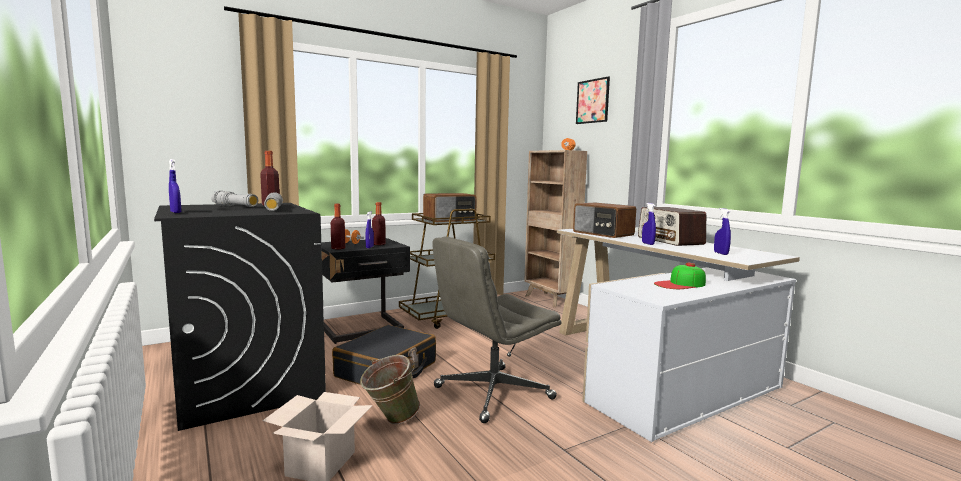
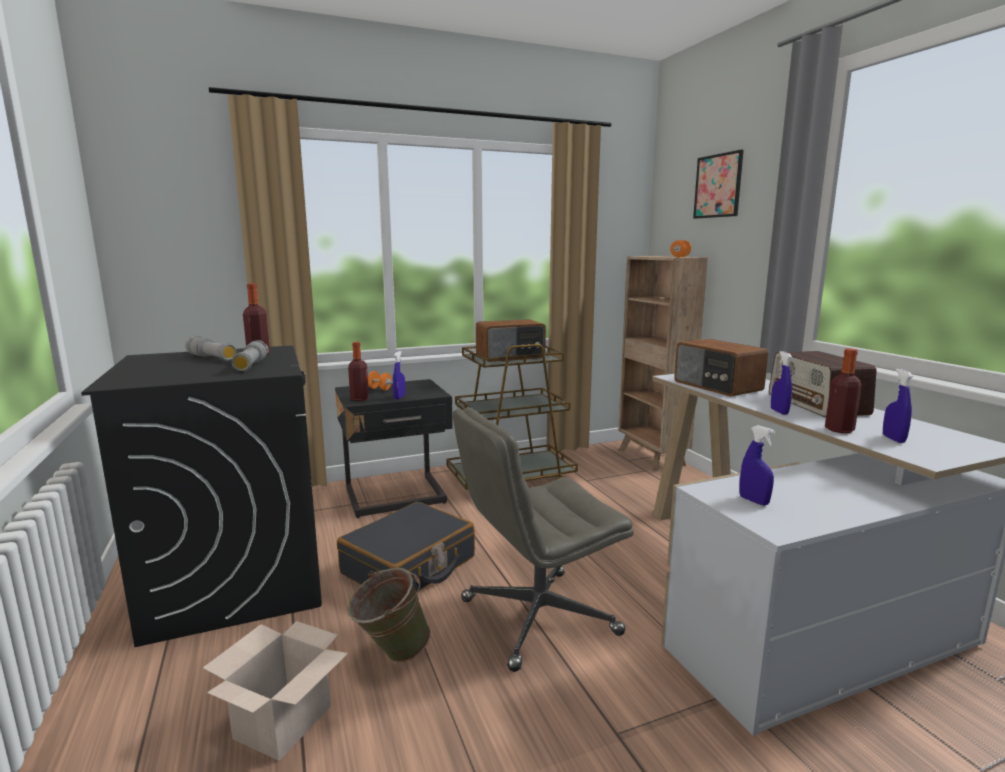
camera: 10 degrees right, 5 degrees up
blue spray bottle [169,159,181,213] -> blue spray bottle moved to [739,425,775,505]
bottle [372,202,386,245] -> bottle moved to [825,349,862,433]
cap [654,263,706,289] -> none

